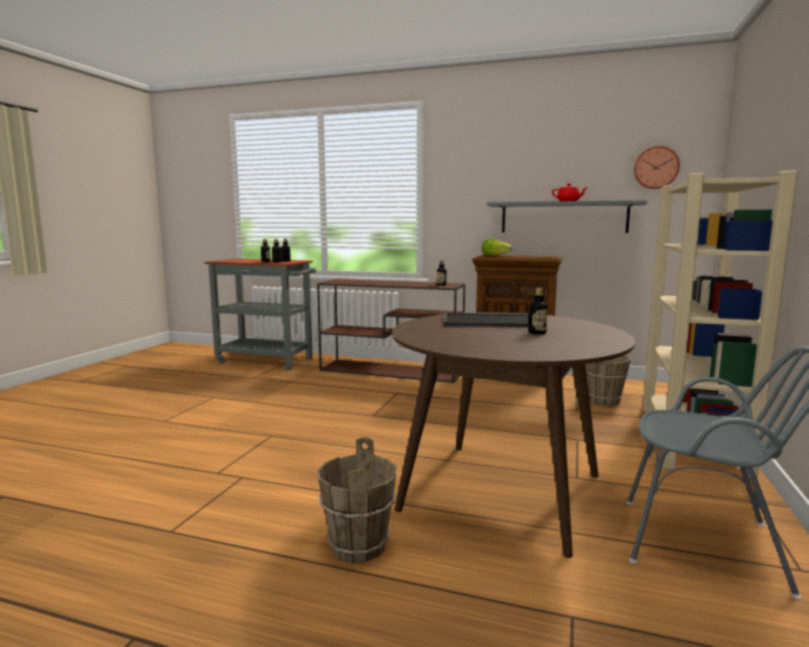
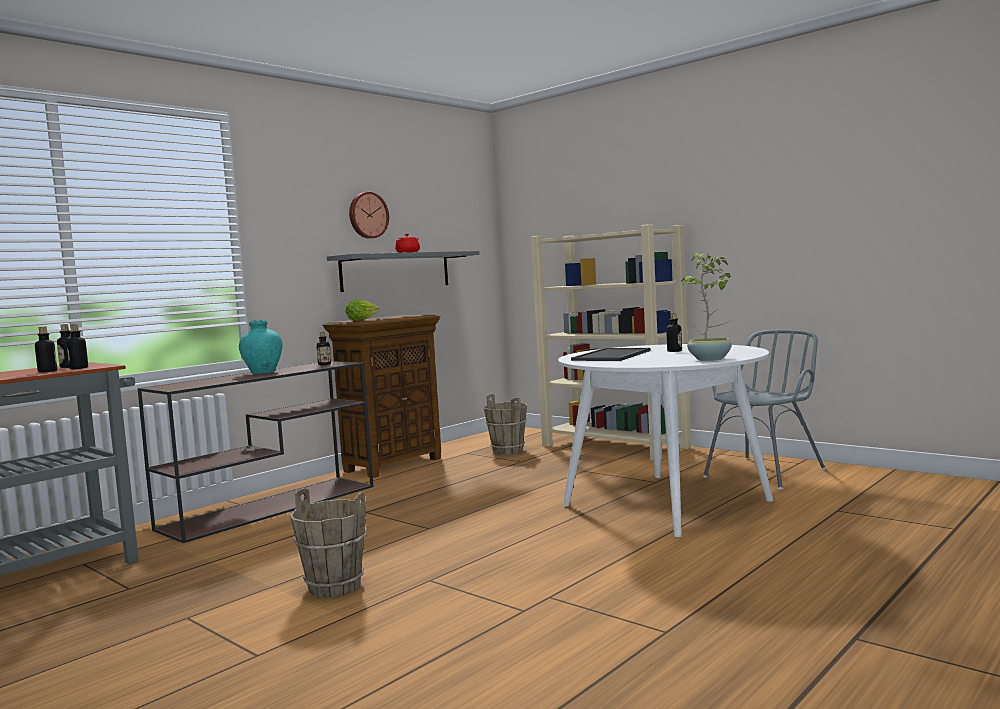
camera: 65 degrees left, 5 degrees down
brown bucket [317,437,397,564] -> brown bucket moved to [290,488,367,597]
brown dining table [392,312,636,558] -> white dining table [558,344,773,537]
wall clock [634,146,680,189] -> wall clock moved to [349,192,389,239]
none -> turquoise vase [239,320,283,374]
none -> potted plant [681,252,734,361]

